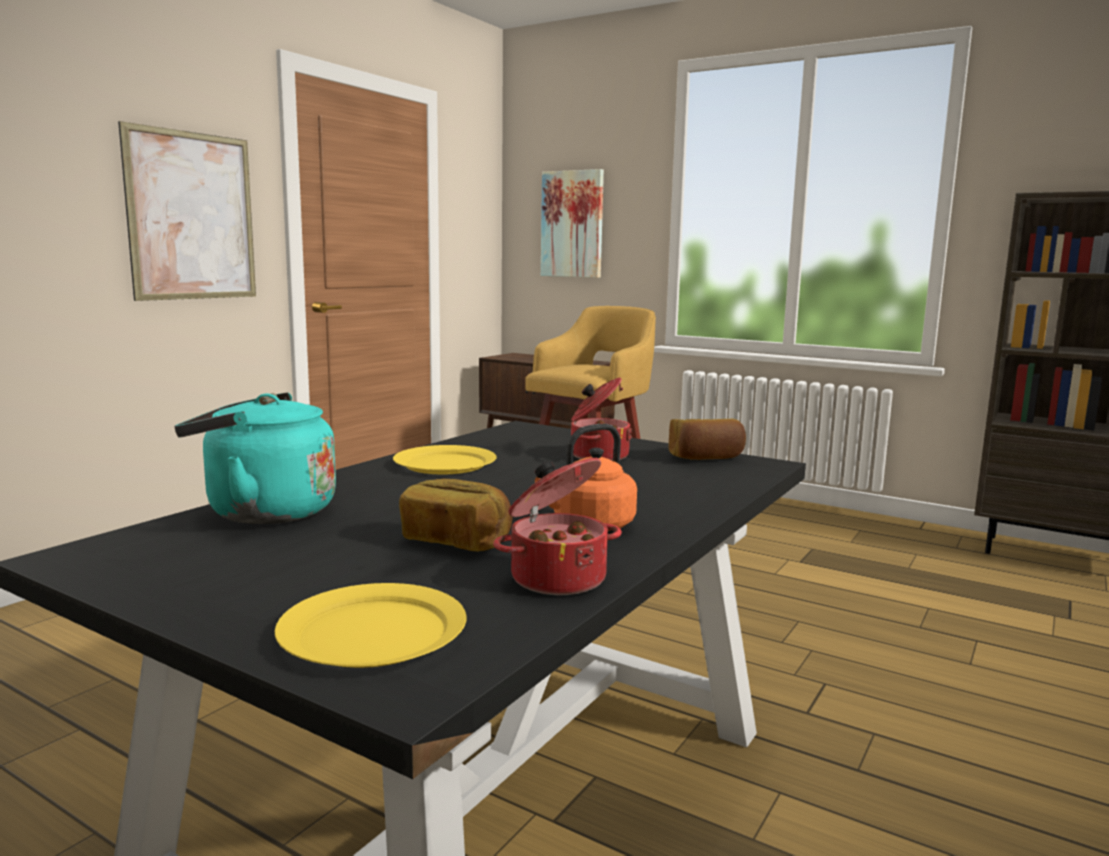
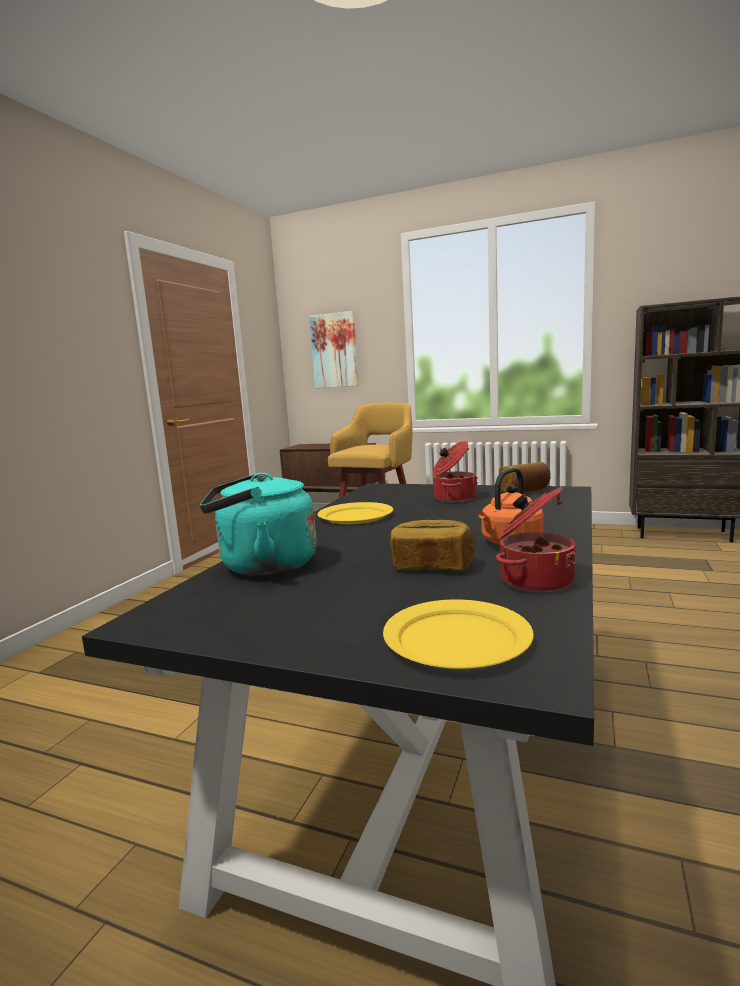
camera: 10 degrees left, 0 degrees up
picture [118,121,256,301] -> none

